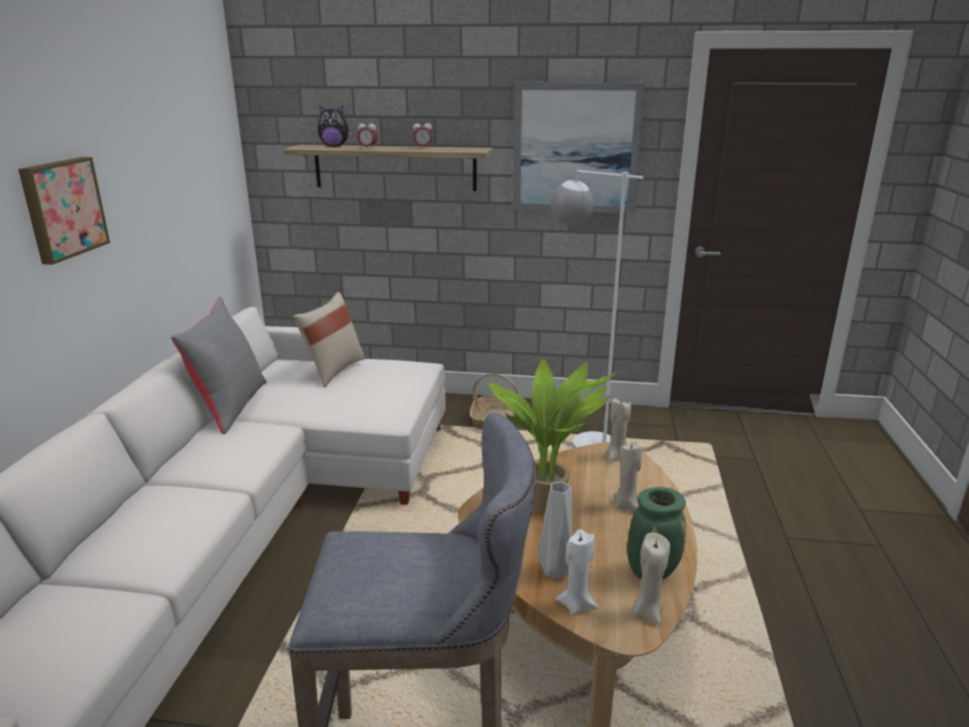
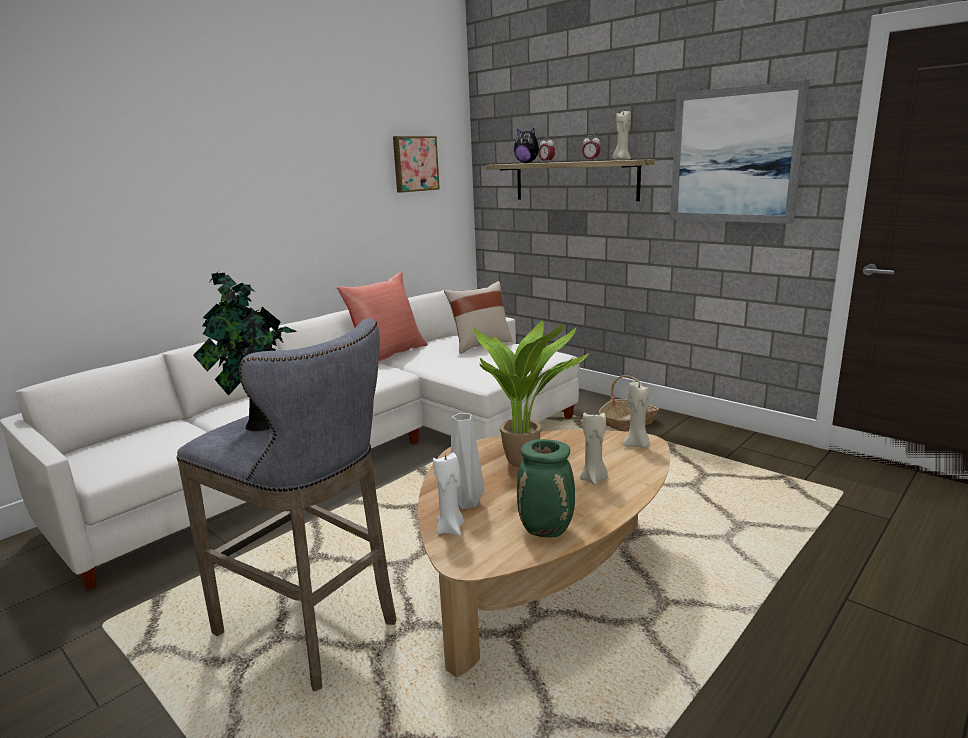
camera: 35 degrees right, 5 degrees down
picture [18,157,110,265] -> picture moved to [393,136,440,193]
grey pillow [171,297,267,434] -> red pillow [337,272,428,361]
white floor lamp [550,170,643,448] -> none
beige candle [632,533,670,624] -> beige candle moved to [612,111,631,160]
none -> potted plant [193,271,296,431]

